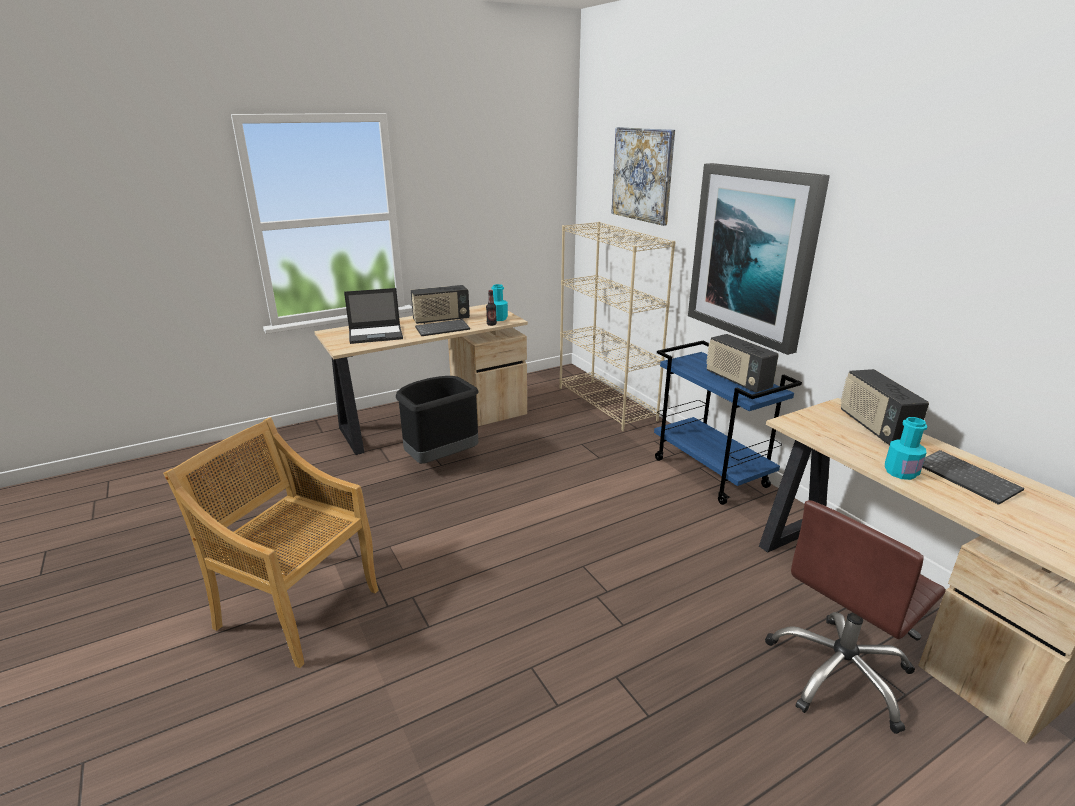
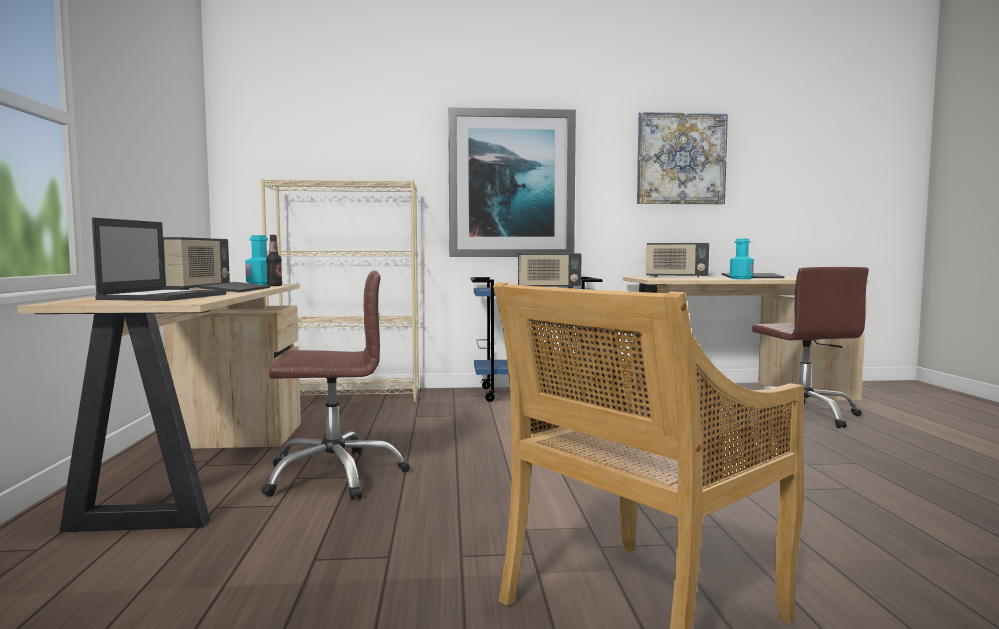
camera: 65 degrees left, 20 degrees down
black trash can [396,376,478,464] -> brown office chair [261,271,410,500]
picture [611,127,675,226] -> picture moved to [637,112,728,204]

